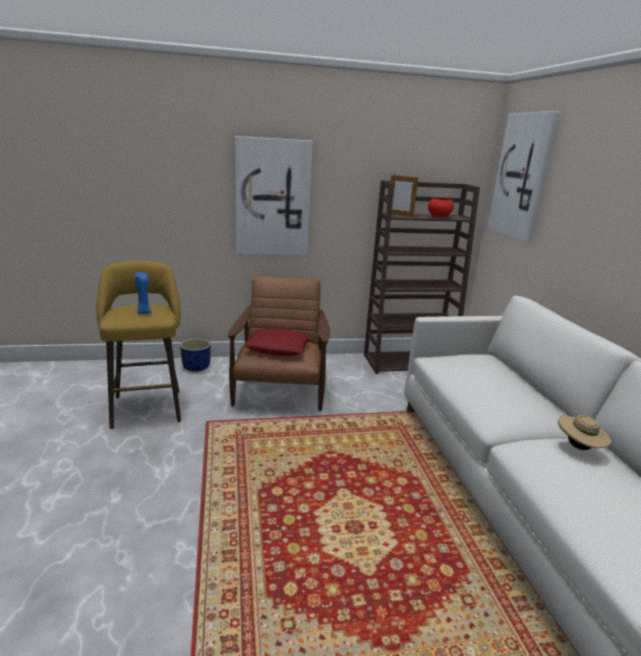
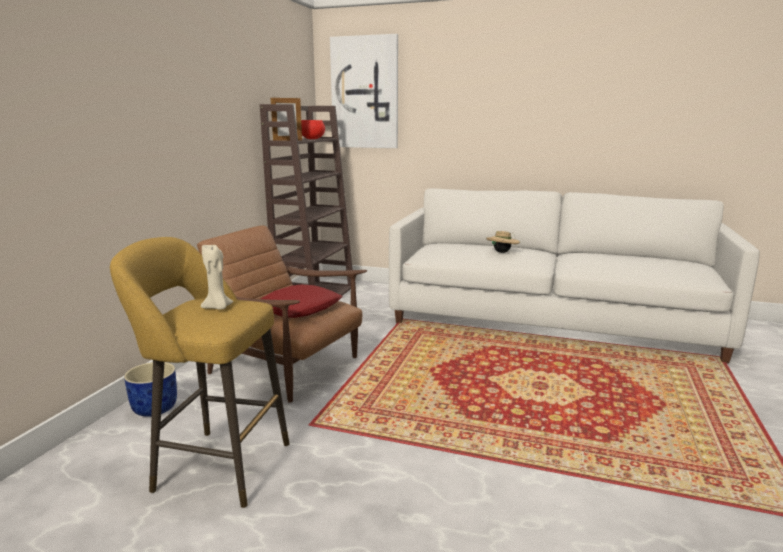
camera: 60 degrees left, 5 degrees down
blue candle [135,272,152,314] -> beige candle [201,245,233,310]
picture [235,136,313,255] -> none
beige hat [558,415,611,450] -> beige hat moved to [486,231,520,253]

